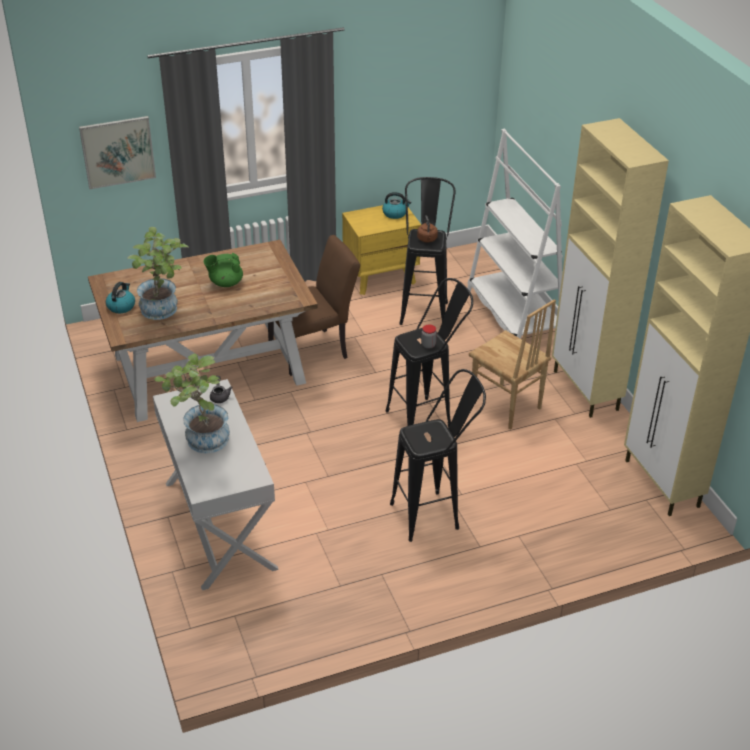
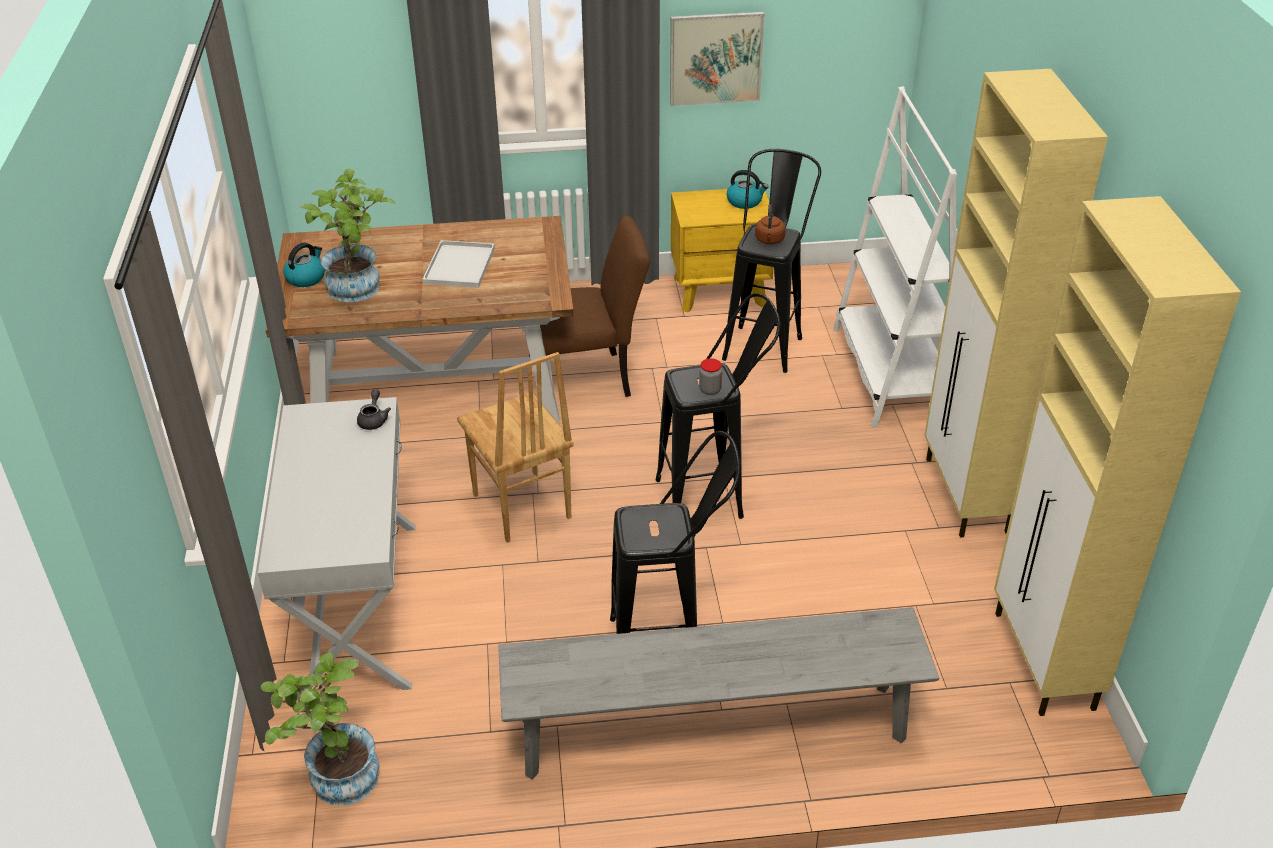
camera: 15 degrees right, 0 degrees up
picture [79,116,156,189] -> picture moved to [670,12,764,106]
potted plant [154,354,230,453] -> potted plant moved to [261,652,379,806]
green teapot [204,253,243,287] -> white tray [422,240,495,288]
brown chair [469,299,556,430] -> brown chair moved to [457,352,574,543]
none -> grey bench [498,607,939,779]

